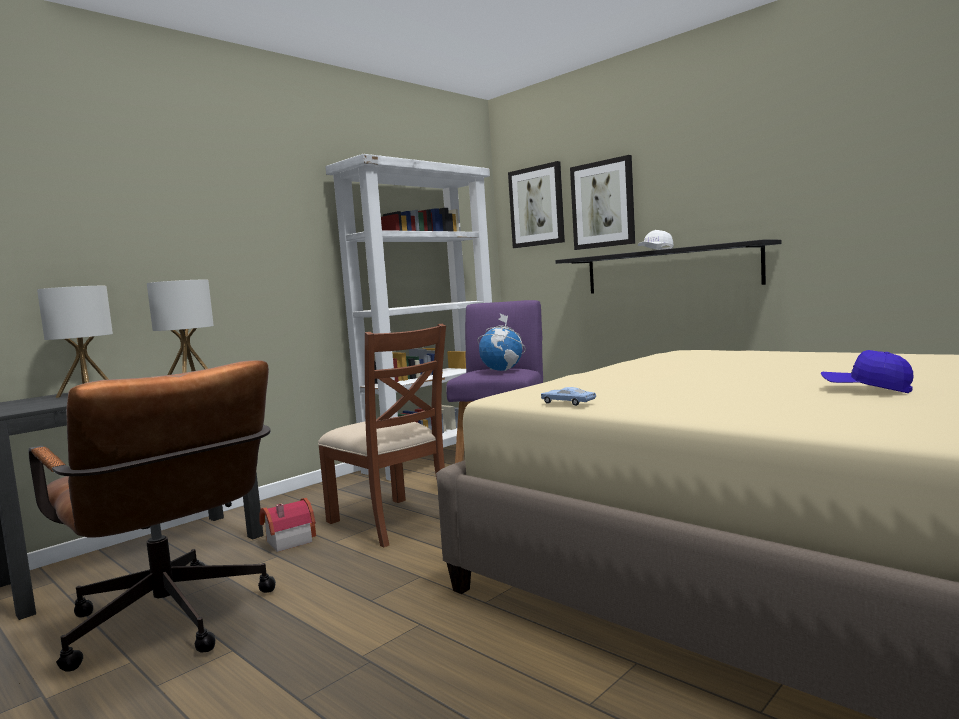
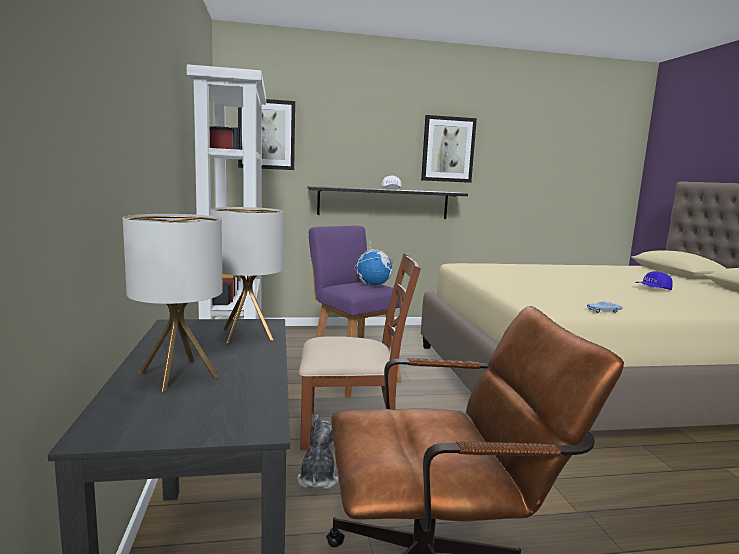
camera: 55 degrees left, 5 degrees up
toy house [260,498,316,552] -> plush toy [297,415,339,489]
picture [570,155,635,250] -> picture moved to [421,115,477,183]

